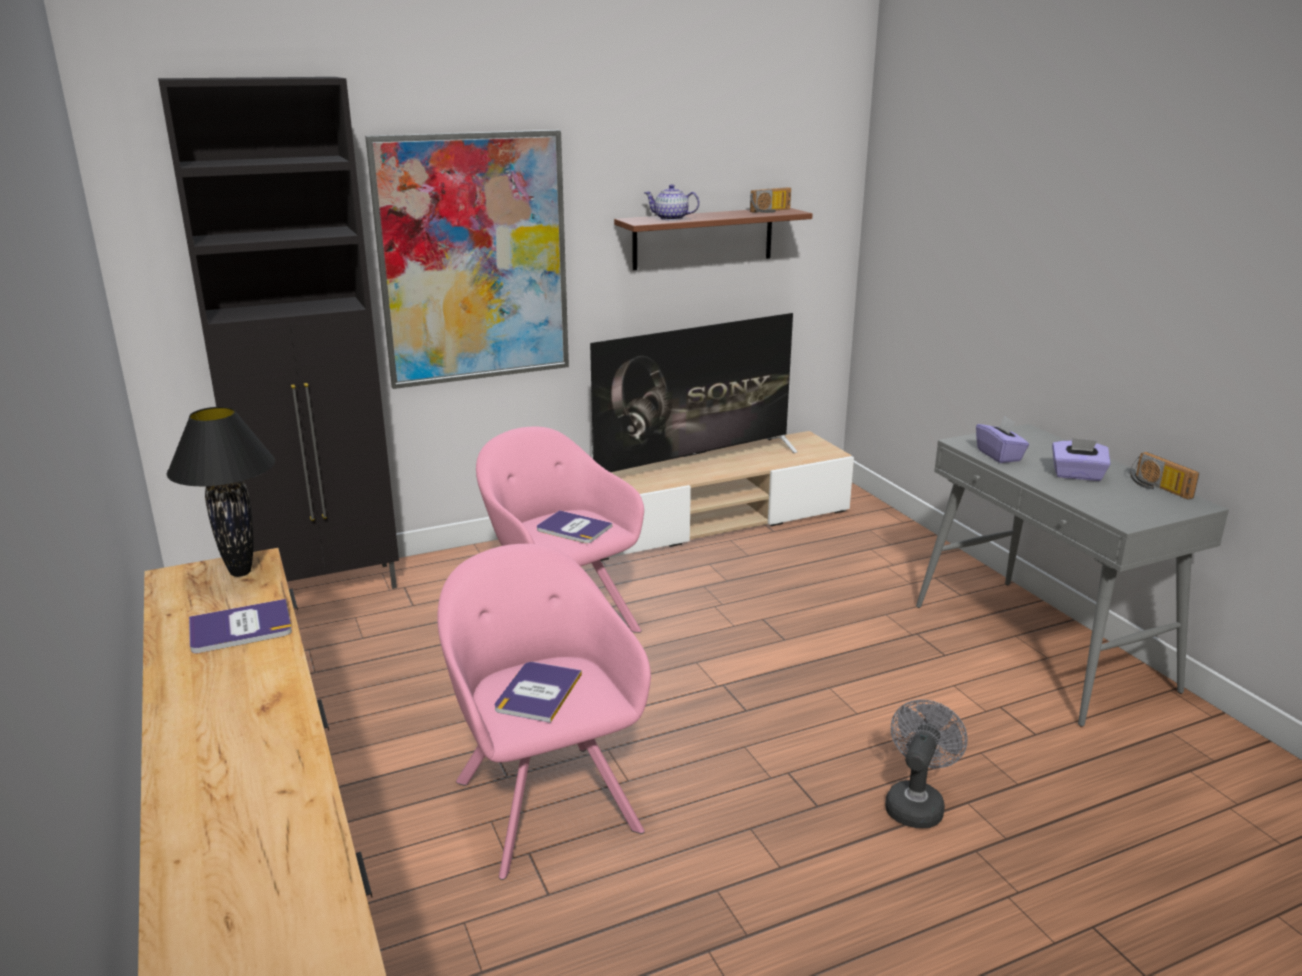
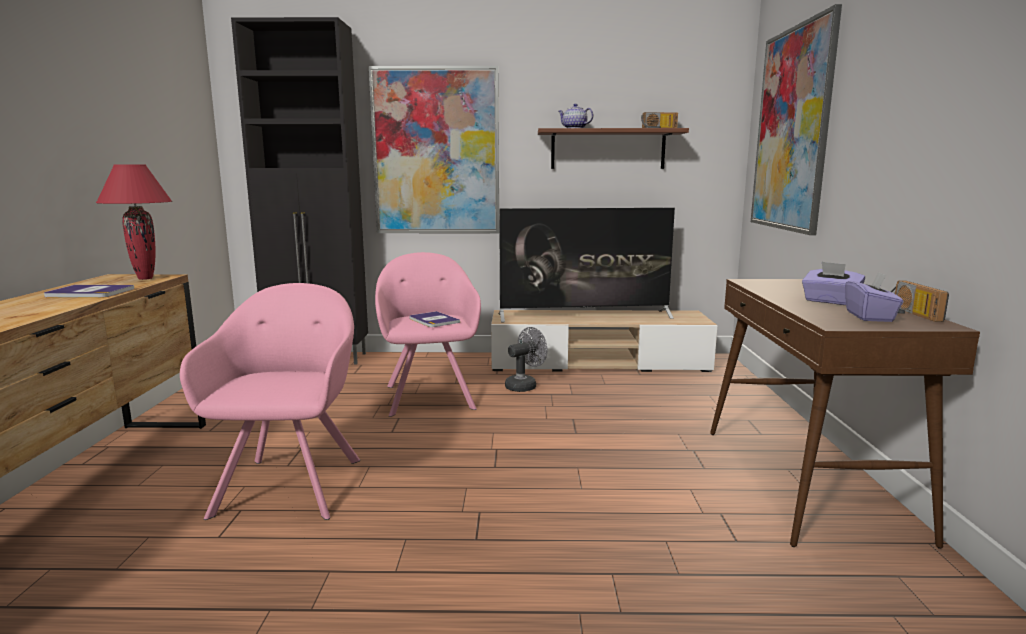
camera: 25 degrees right, 10 degrees down
black table lamp [167,407,275,577] -> red table lamp [96,164,172,280]
book [495,662,582,723] -> none
grey fan [885,700,967,828] -> grey fan moved to [505,327,547,392]
grey console table [916,424,1229,727] -> brown console table [710,279,980,549]
purple tissue box [976,415,1029,463] -> purple tissue box moved to [845,272,904,322]
none -> picture [751,4,842,235]

